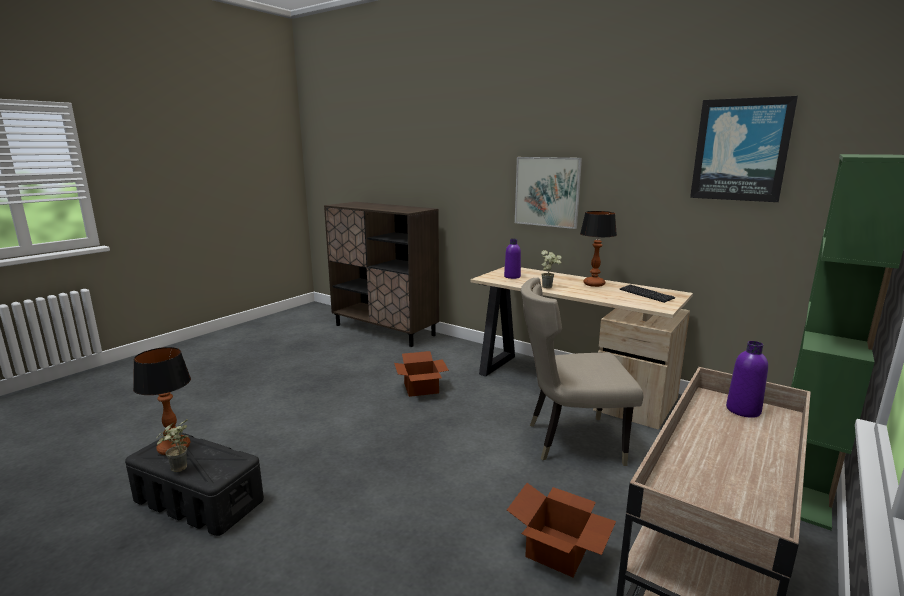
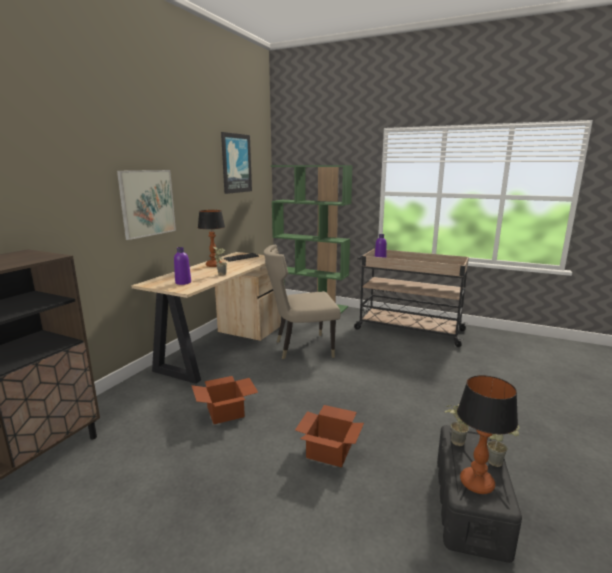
camera: 100 degrees left, 0 degrees up
cardboard box [507,483,616,577] -> cardboard box moved to [295,405,364,467]
beige chair [521,278,643,466] -> beige chair turned 90 degrees clockwise [263,245,341,359]
none -> potted plant [444,404,469,446]

